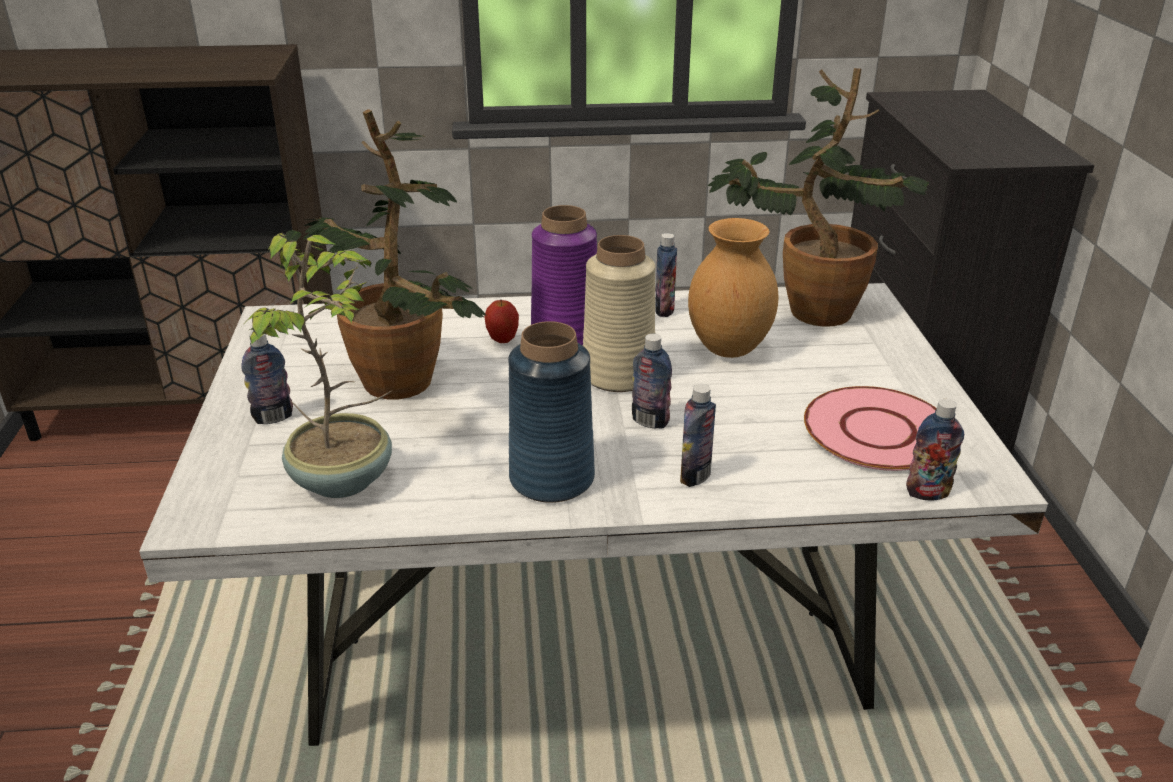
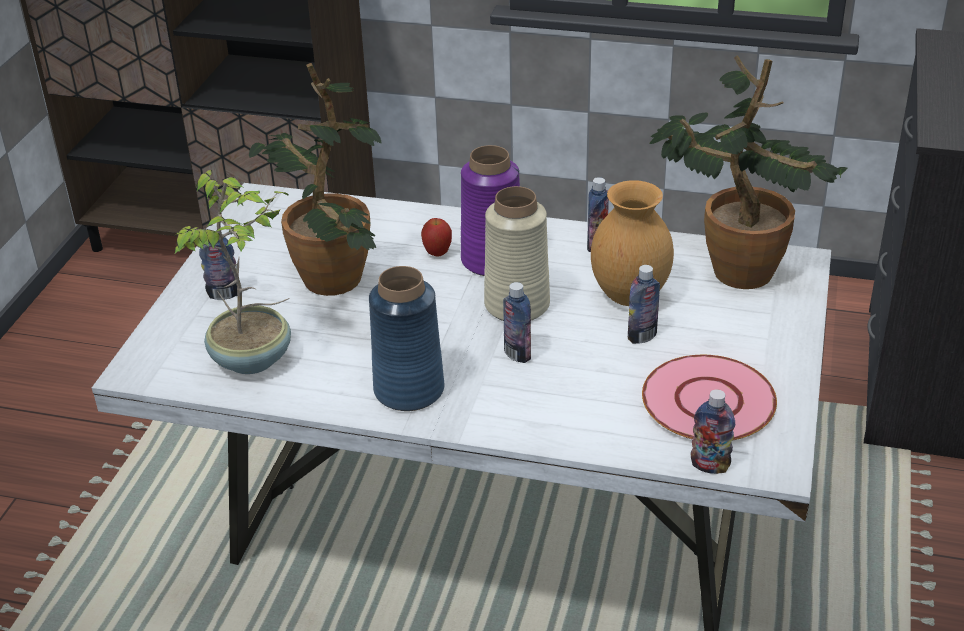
camera: 20 degrees right, 5 degrees up
bottle [680,384,716,487] -> bottle moved to [628,265,660,344]

